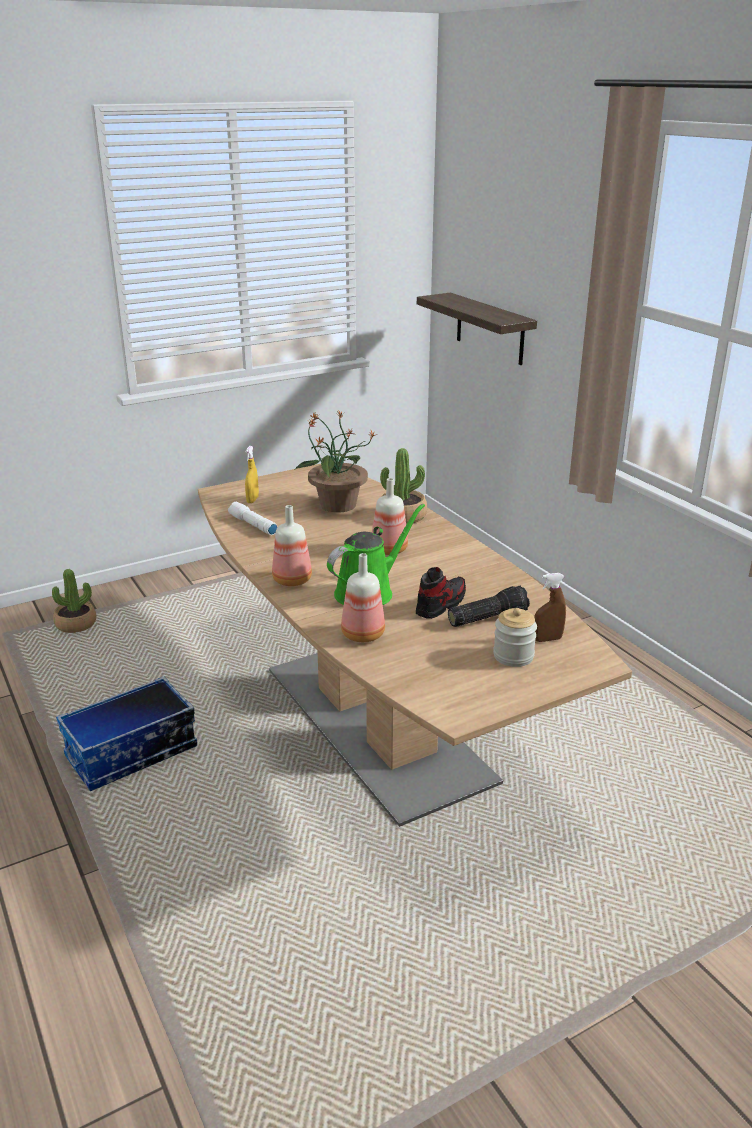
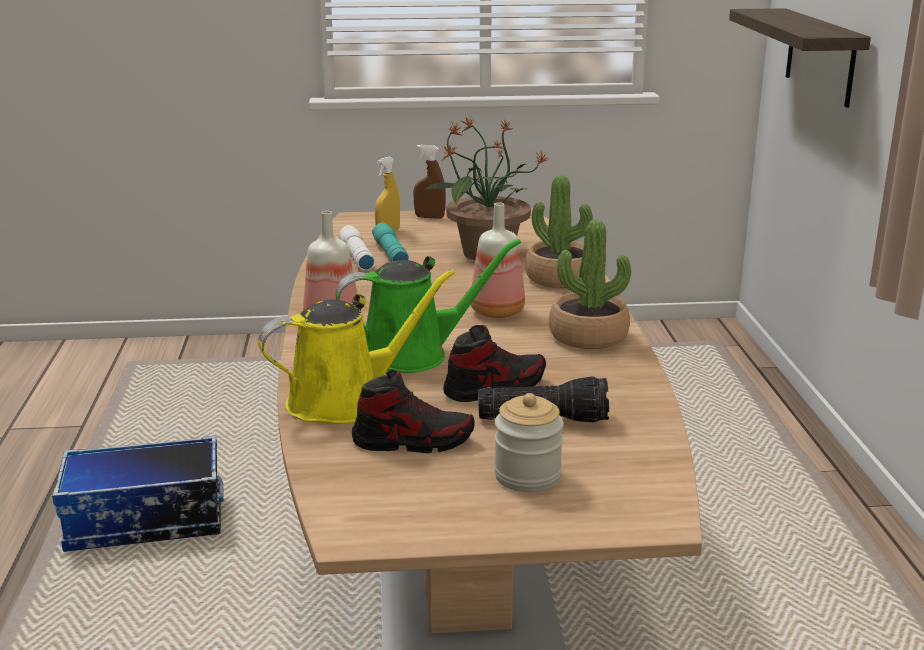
camera: 25 degrees right, 5 degrees down
potted plant [52,569,96,633] -> potted plant moved to [549,220,631,349]
bottle [341,553,385,642] -> yellow watering can [258,269,455,424]
brown spray bottle [534,573,566,642] -> brown spray bottle moved to [413,145,446,219]
none -> shoe [352,370,475,453]
none -> turquoise flashlight [372,223,409,262]

